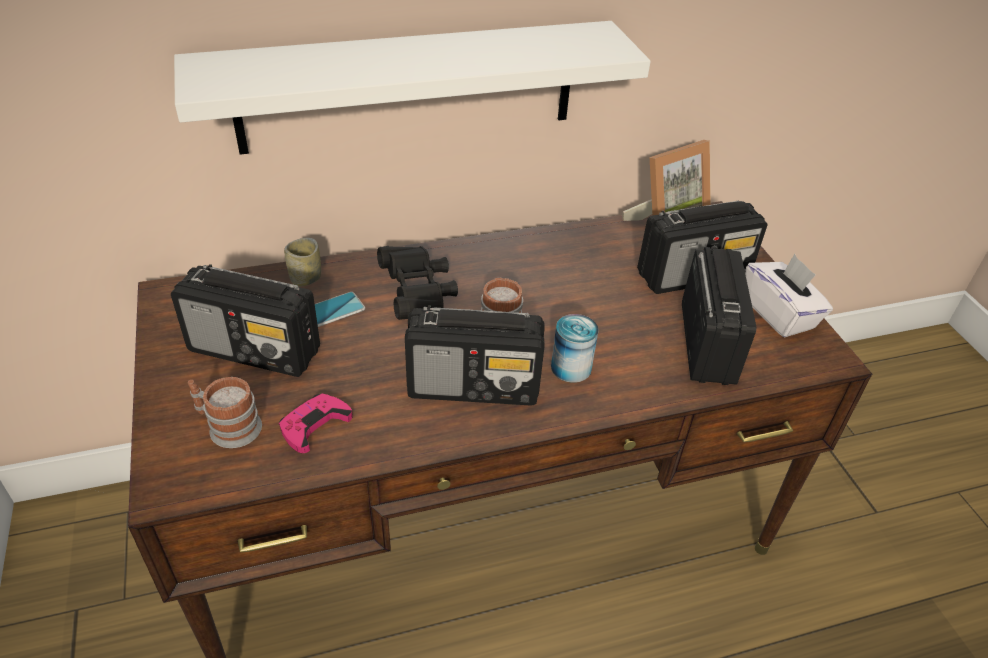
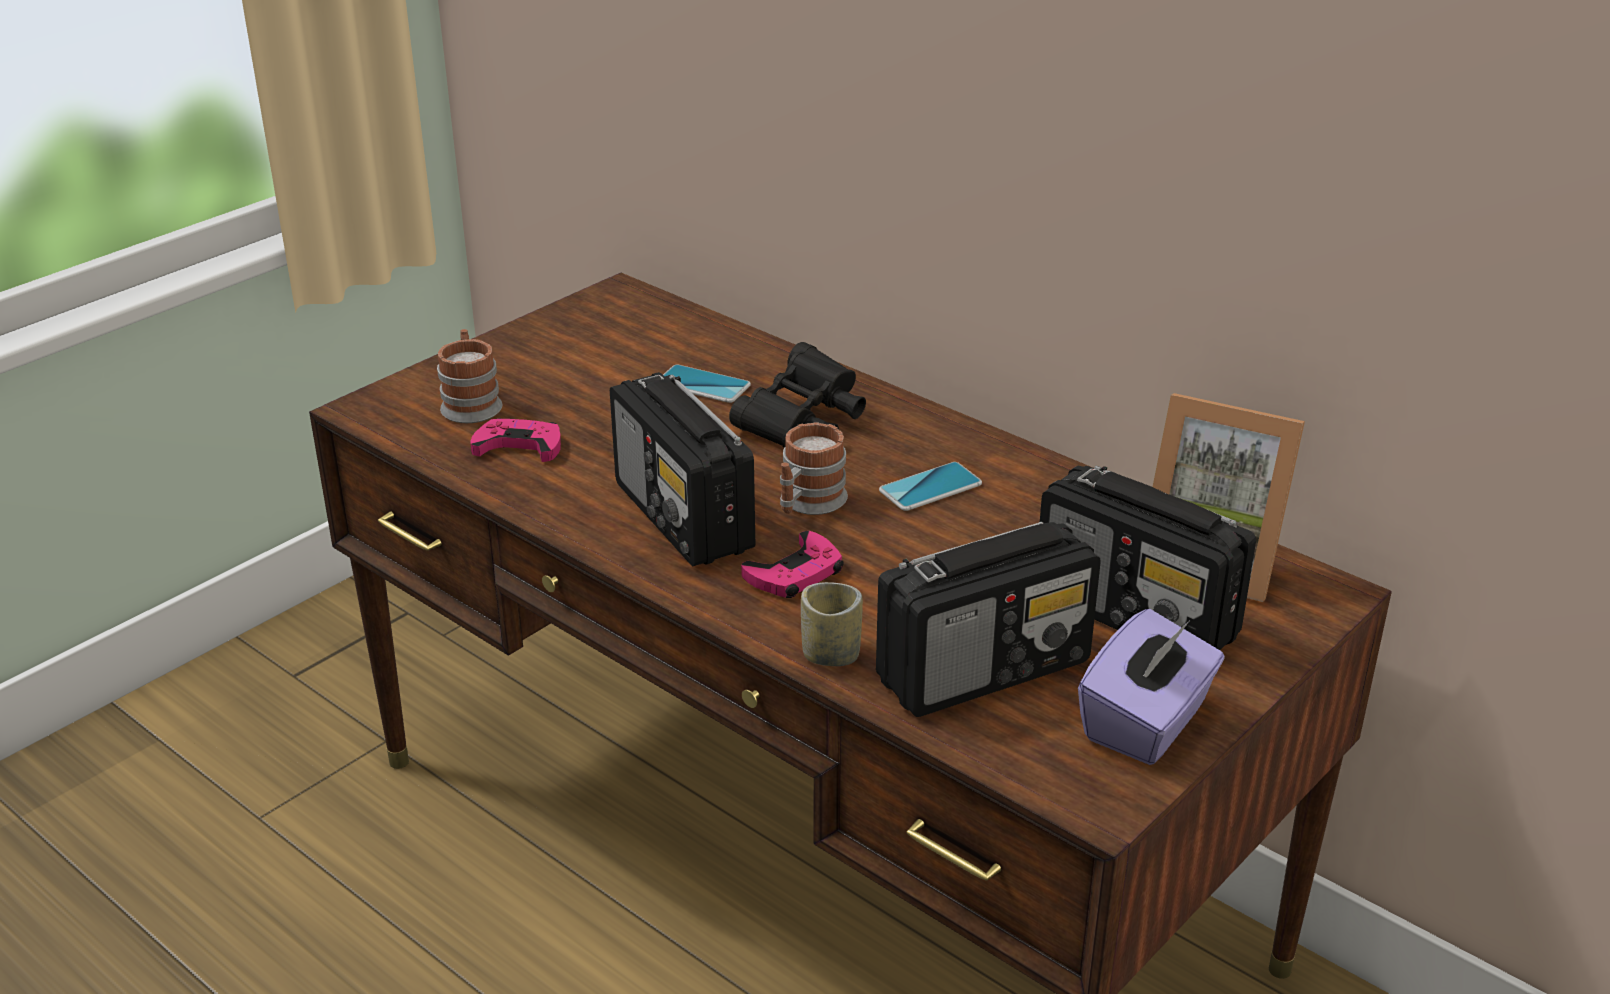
camera: 60 degrees right, 10 degrees down
radio [171,264,320,377] -> none
white shelf [174,21,651,155] -> none
cup [284,238,321,286] -> cup moved to [801,582,863,666]
can [551,314,599,383] -> pink game controller [741,531,843,598]
white tissue box [745,254,833,338] -> purple tissue box [1078,609,1224,765]
none -> phone [879,462,982,511]

